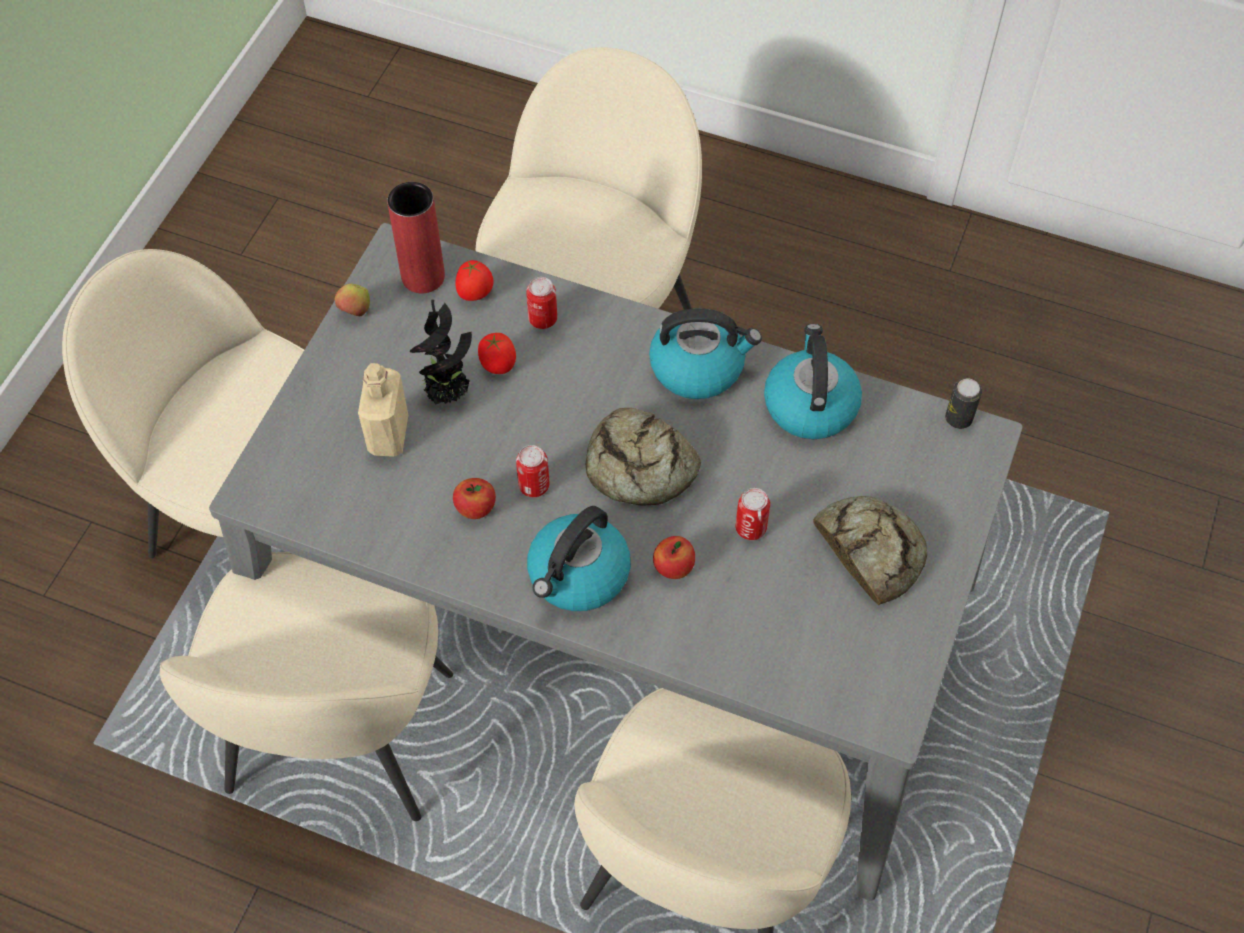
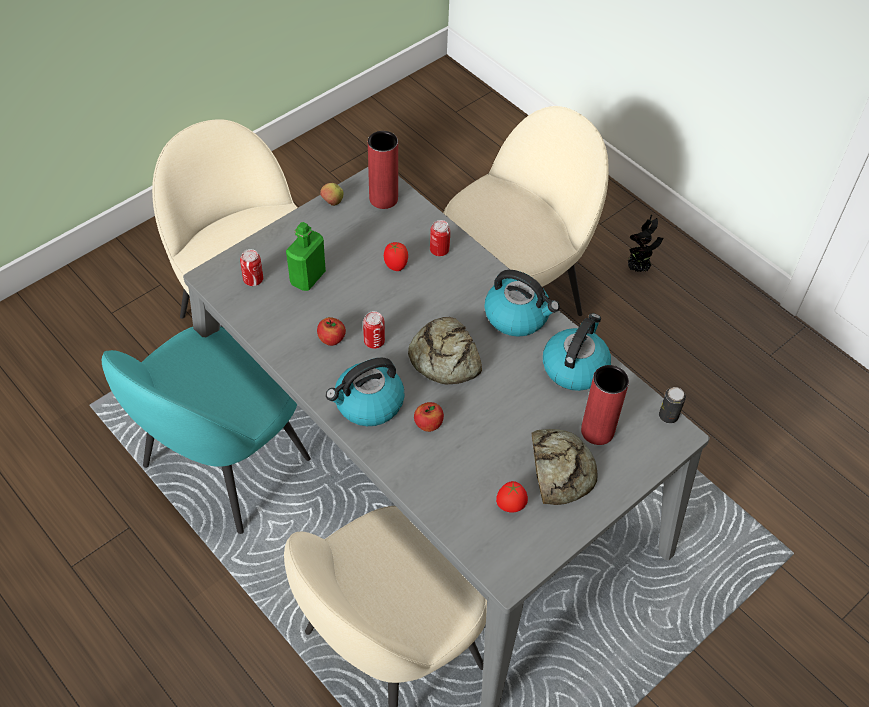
camera: 25 degrees right, 5 degrees down
beige chair [160,552,453,821] -> turquoise chair [102,326,311,534]
beige bottle [358,363,408,457] -> green bottle [286,222,326,291]
potted plant [410,300,472,404] -> potted plant moved to [627,215,663,272]
tomato [455,260,494,301] -> tomato moved to [496,481,528,513]
can [735,488,770,540] -> can moved to [240,249,263,286]
none -> red vase [581,365,629,445]

